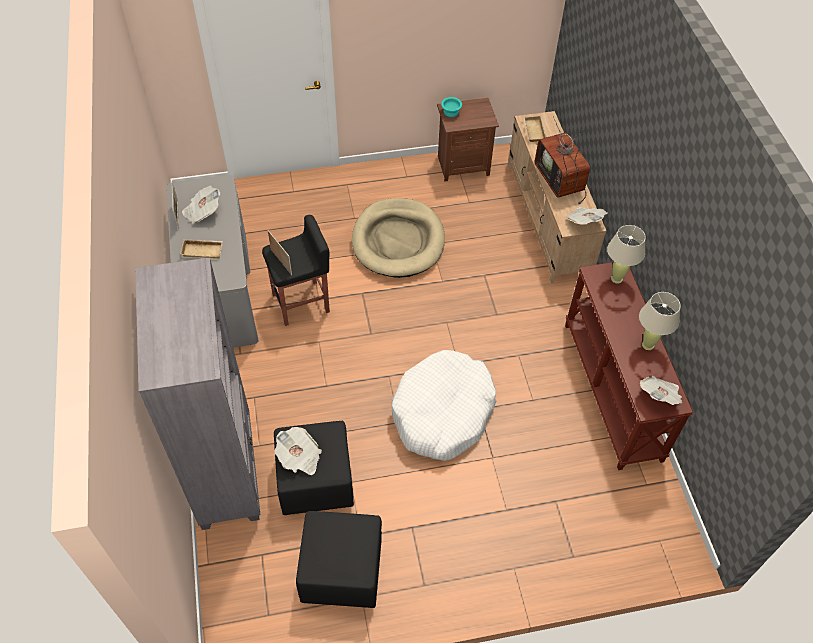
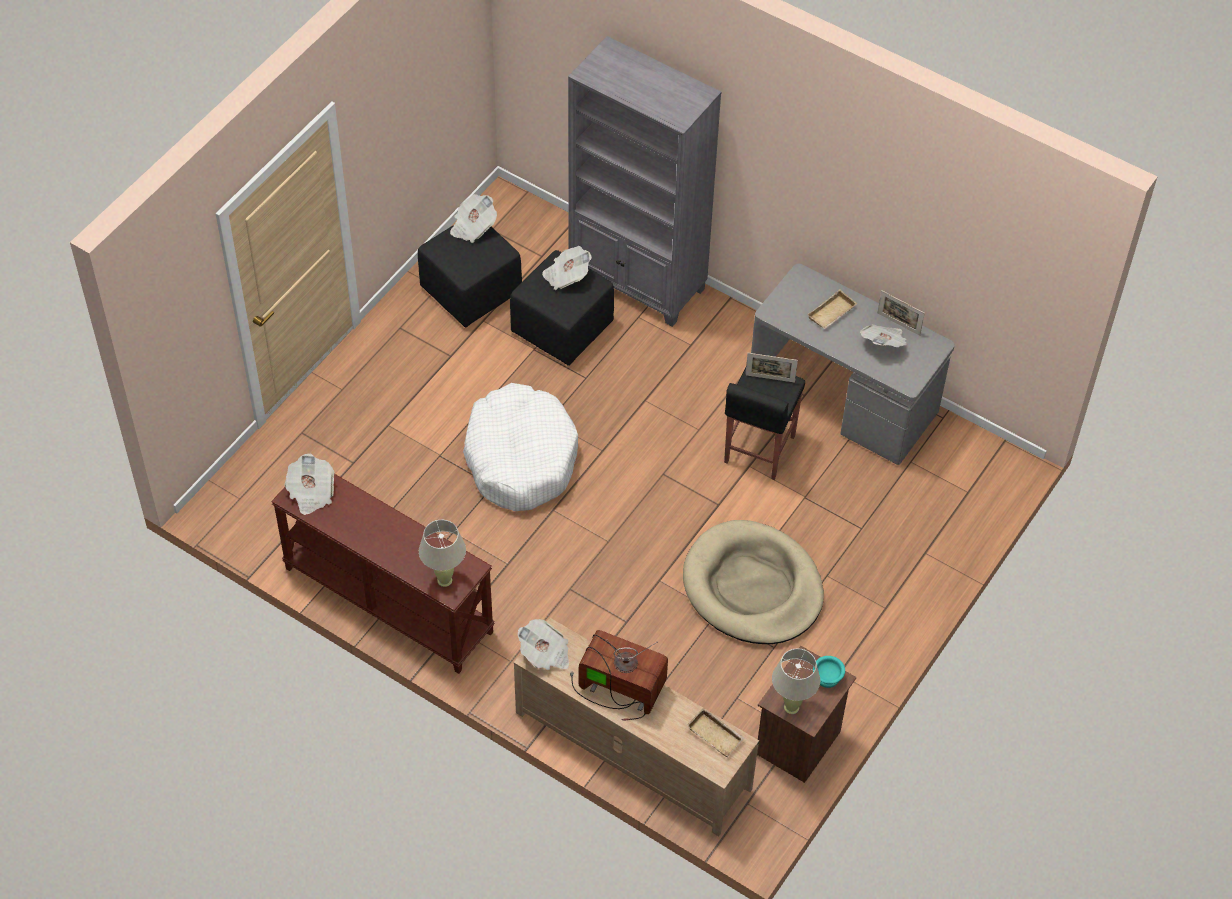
camera: 135 degrees right, 0 degrees up
beige table lamp [639,292,681,350] -> beige table lamp moved to [772,648,820,714]
none -> newspaper [450,194,497,243]

